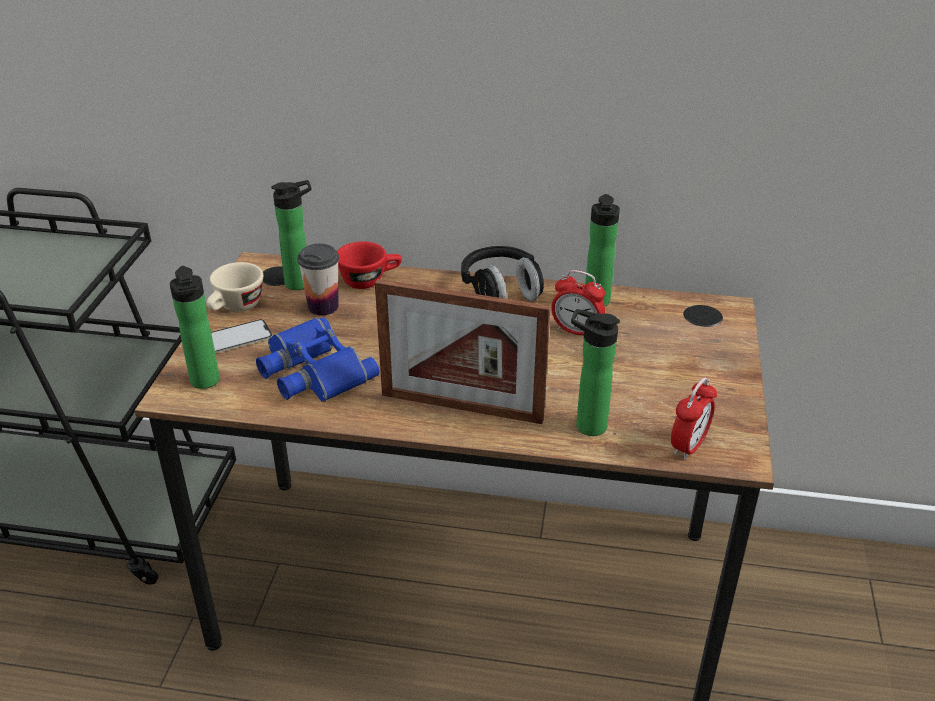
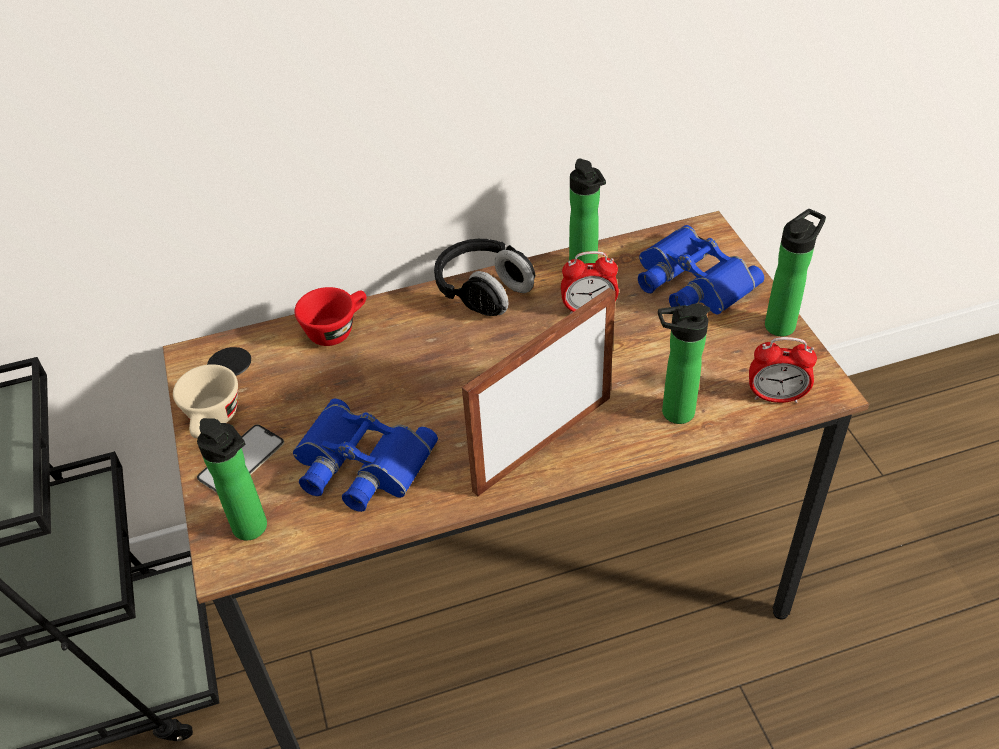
camera: 25 degrees left, 10 degrees up
bottle [271,180,312,290] -> bottle moved to [765,209,826,336]
cup [297,243,339,315] -> none
picture frame [375,279,550,424] -> picture frame turned 150 degrees clockwise [462,288,616,496]
alarm clock [671,377,717,460] -> alarm clock turned 90 degrees clockwise [749,337,817,403]
none -> blue binoculars [638,225,764,315]

